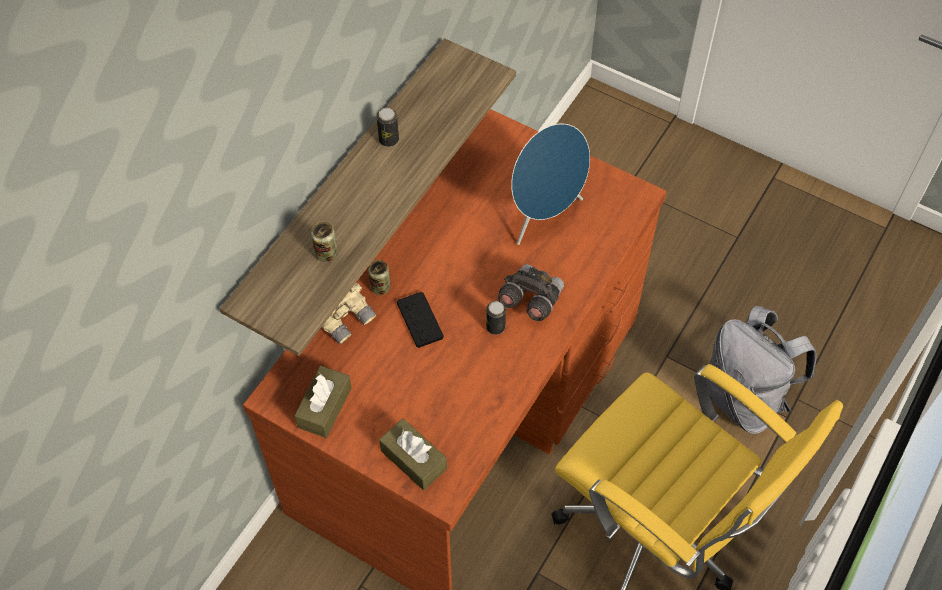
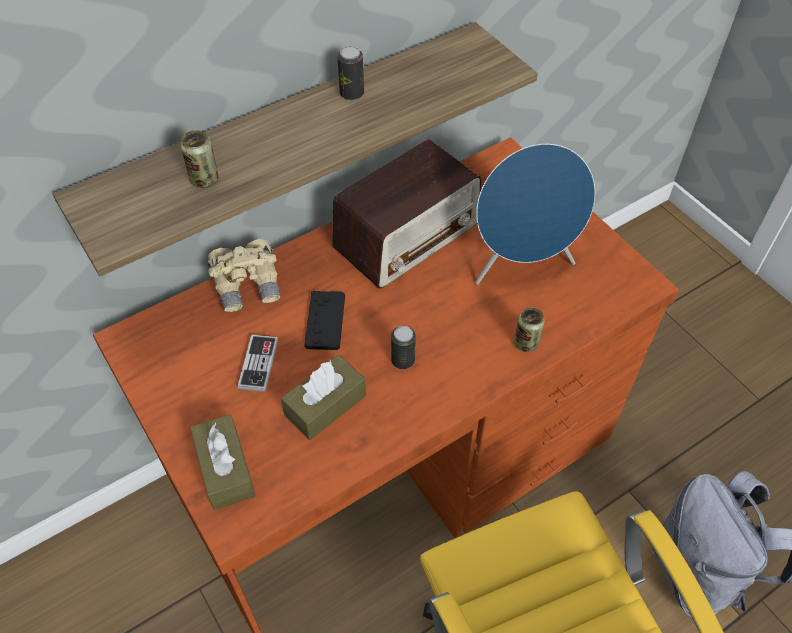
camera: 25 degrees right, 5 degrees down
brown tissue box [294,366,352,438] -> brown tissue box moved to [281,355,366,440]
can [368,260,391,295] -> can moved to [514,307,545,352]
grey binoculars [498,264,564,321] -> none
none -> game controller [238,335,278,392]
none -> radio [332,139,481,289]

